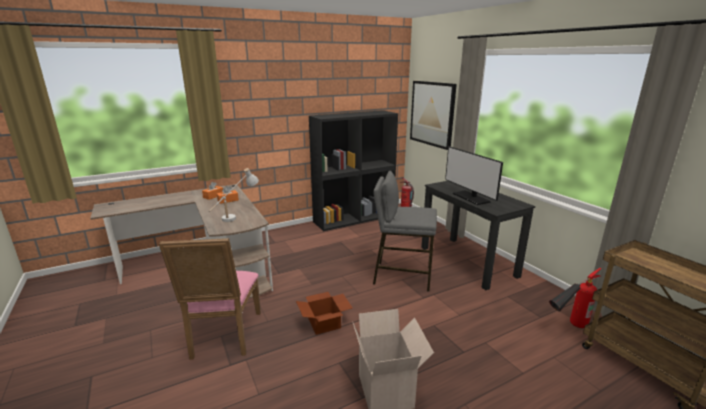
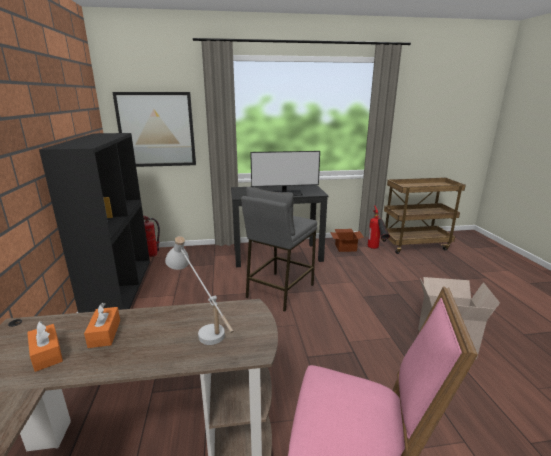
camera: 70 degrees left, 0 degrees up
cardboard box [296,292,353,335] -> cardboard box moved to [330,229,364,252]

